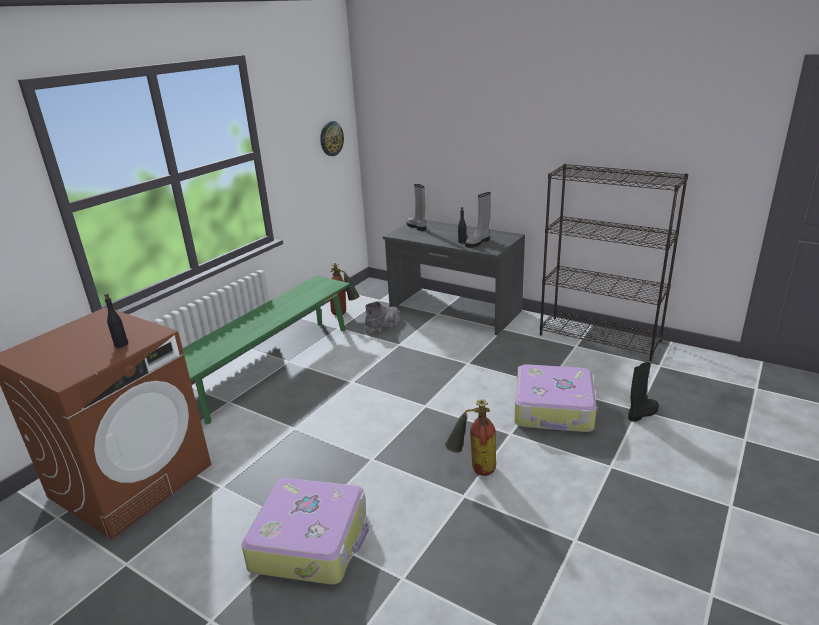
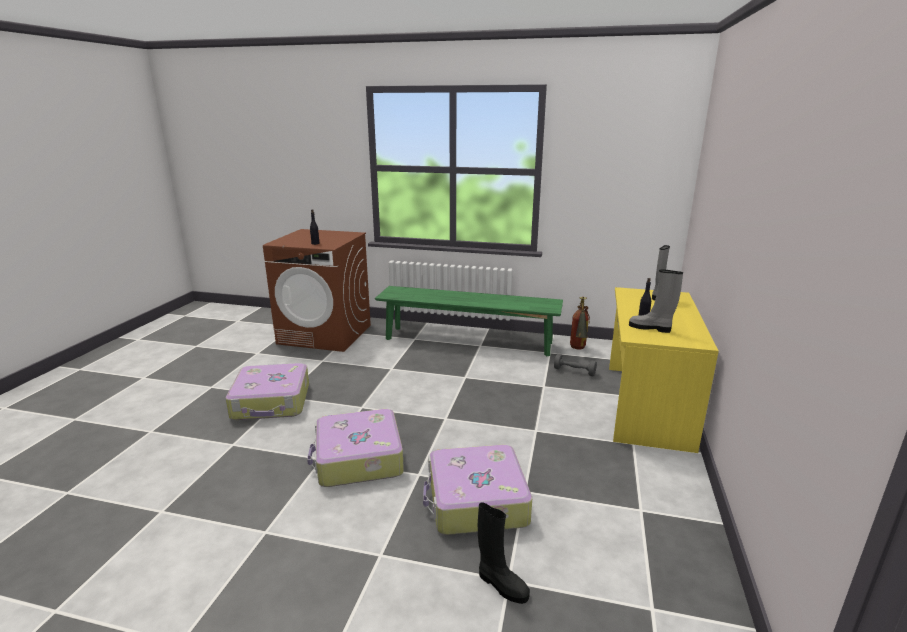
camera: 70 degrees right, 5 degrees down
wall clock [320,121,344,156] -> none
grey boot [365,301,400,333] -> grey dumbbell [554,354,597,376]
grey desk [383,220,525,335] -> yellow desk [609,287,719,453]
fire extinguisher [445,399,496,476] -> suitcase [307,409,404,487]
black bookcase [540,164,688,361] -> none

